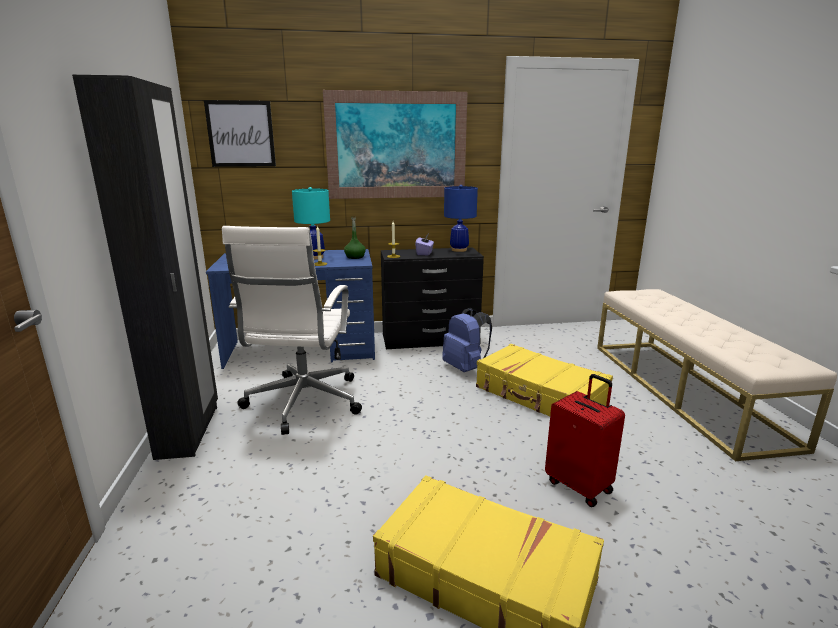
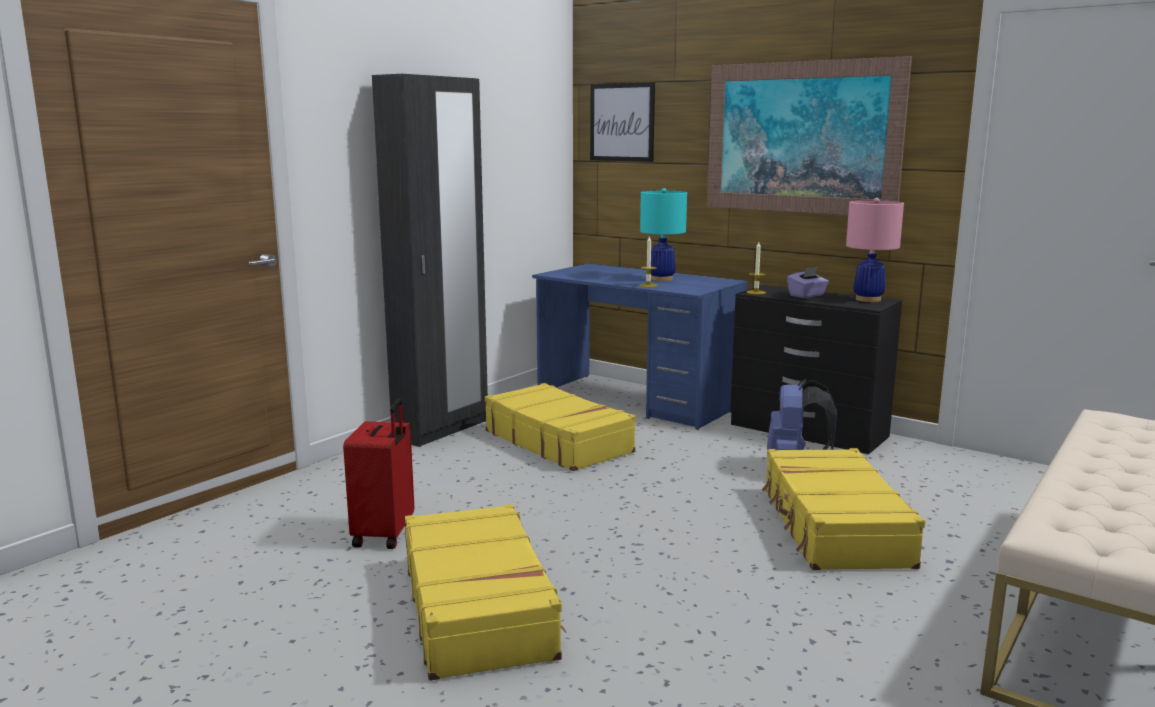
camera: 45 degrees right, 5 degrees down
white office chair [222,226,362,435] -> yellow suitcase [485,383,636,471]
green bottle [344,216,366,259] -> none
blue table lamp [444,185,478,252] -> pink table lamp [846,198,904,302]
red suitcase [545,374,625,507] -> red suitcase moved to [343,399,414,549]

